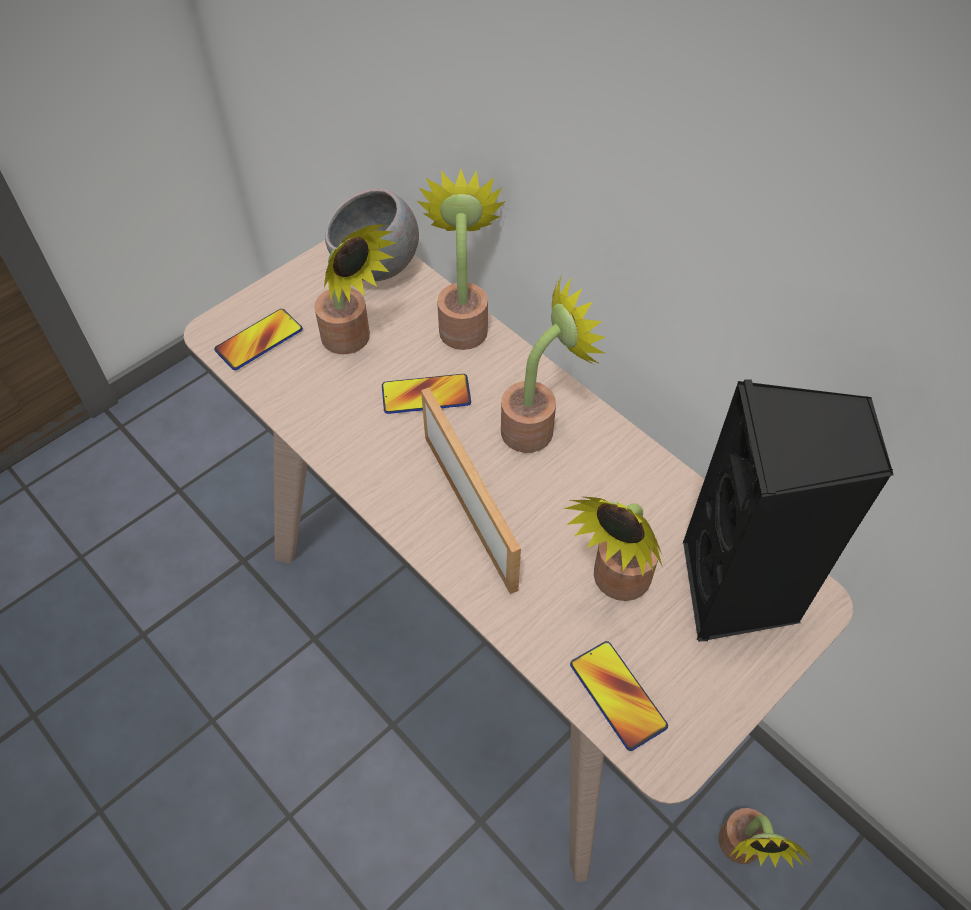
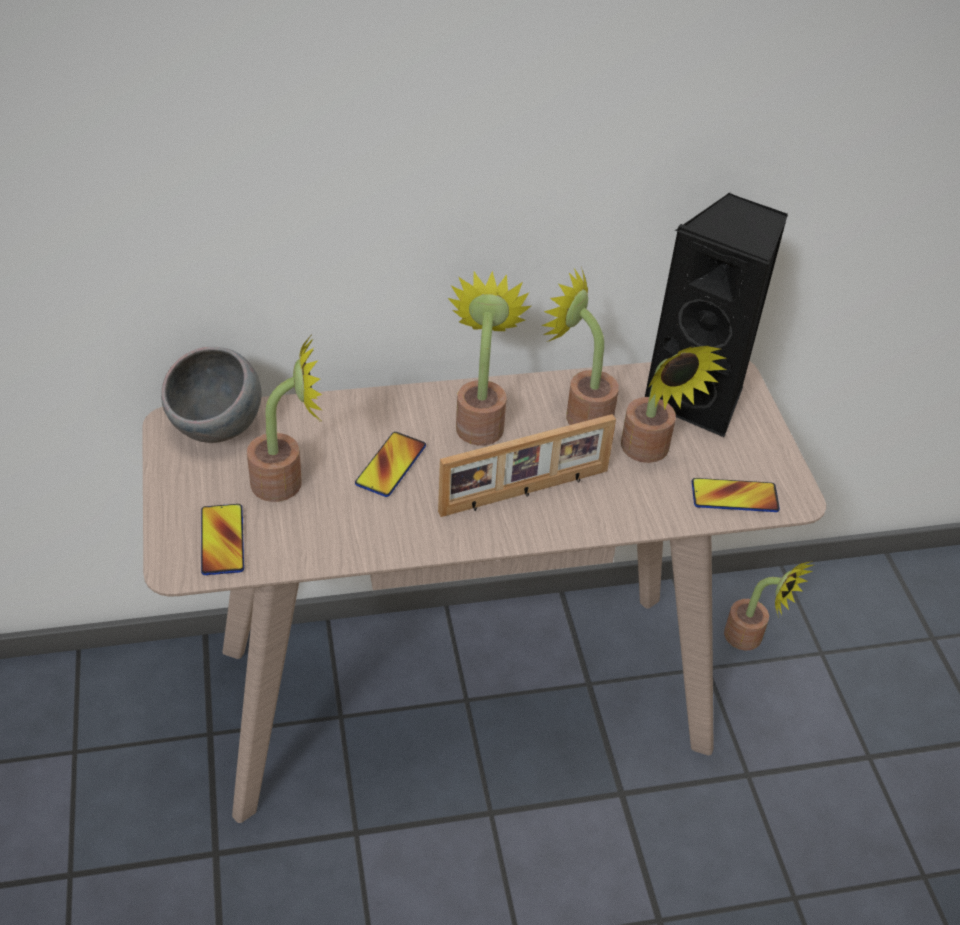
camera: 60 degrees left, 10 degrees down
potted plant [416,169,506,350] -> potted plant moved to [541,267,619,425]
picture frame [421,388,521,594] -> picture frame turned 150 degrees clockwise [438,414,616,517]

